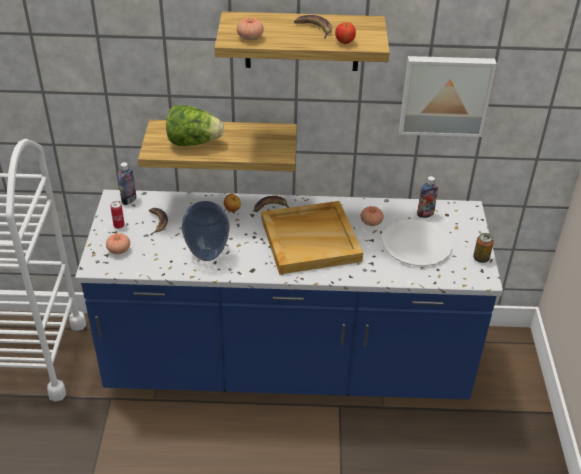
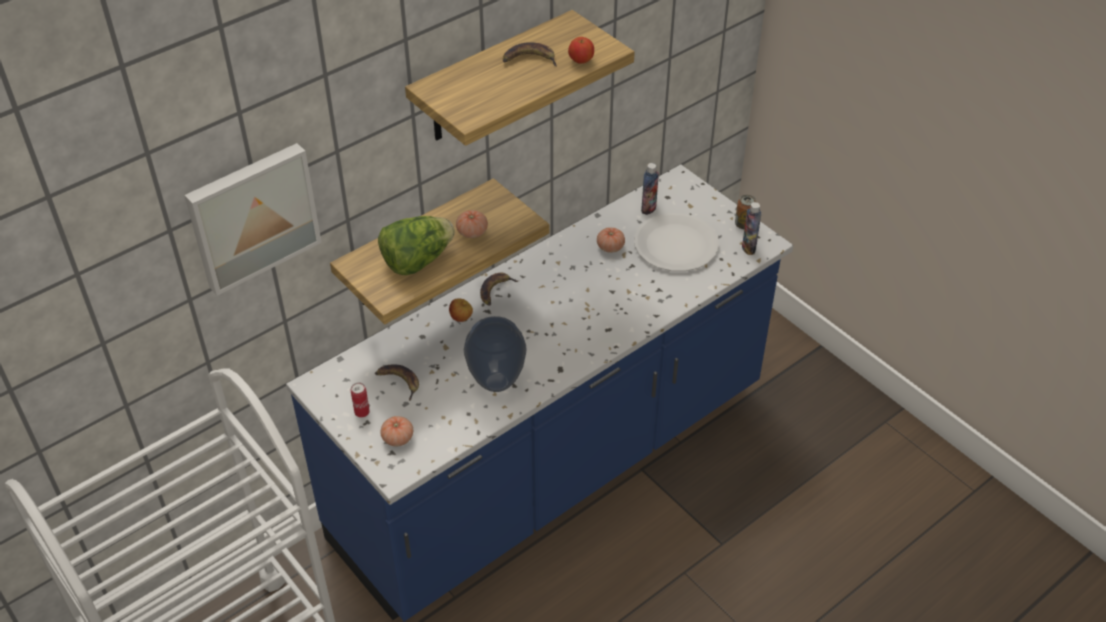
camera: 40 degrees left, 5 degrees up
bottle [118,162,136,205] -> bottle moved to [742,202,761,255]
tomato [237,18,264,40] -> tomato moved to [456,210,488,238]
beige tray [261,201,363,275] -> none
picture [399,56,497,137] -> picture moved to [184,143,322,296]

